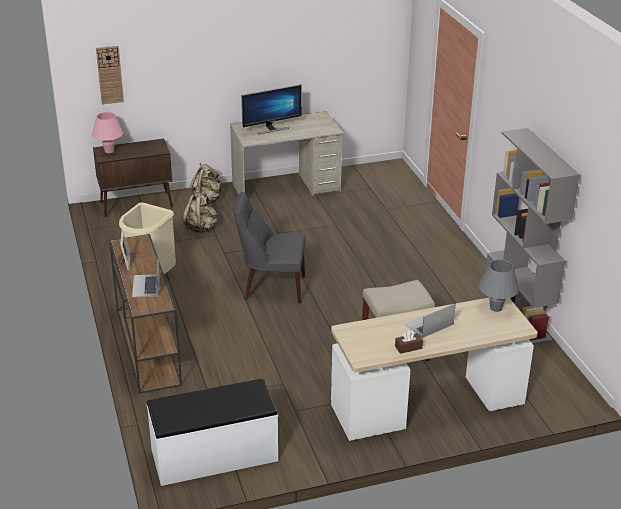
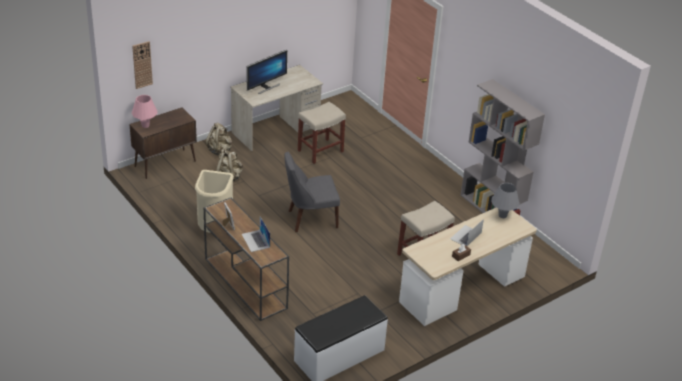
camera: 20 degrees left, 5 degrees up
none -> beige stool [298,102,346,164]

